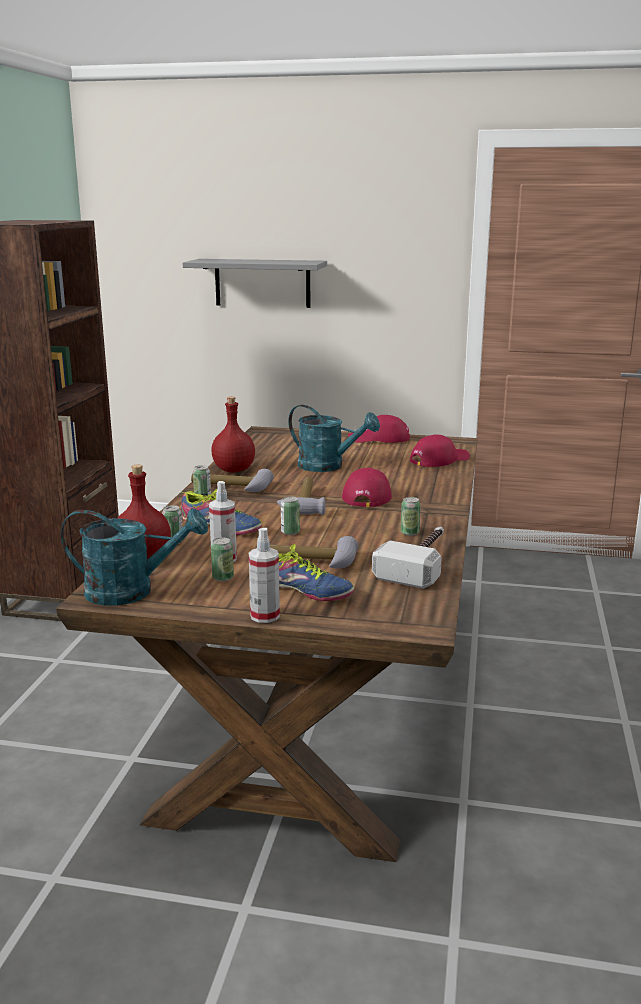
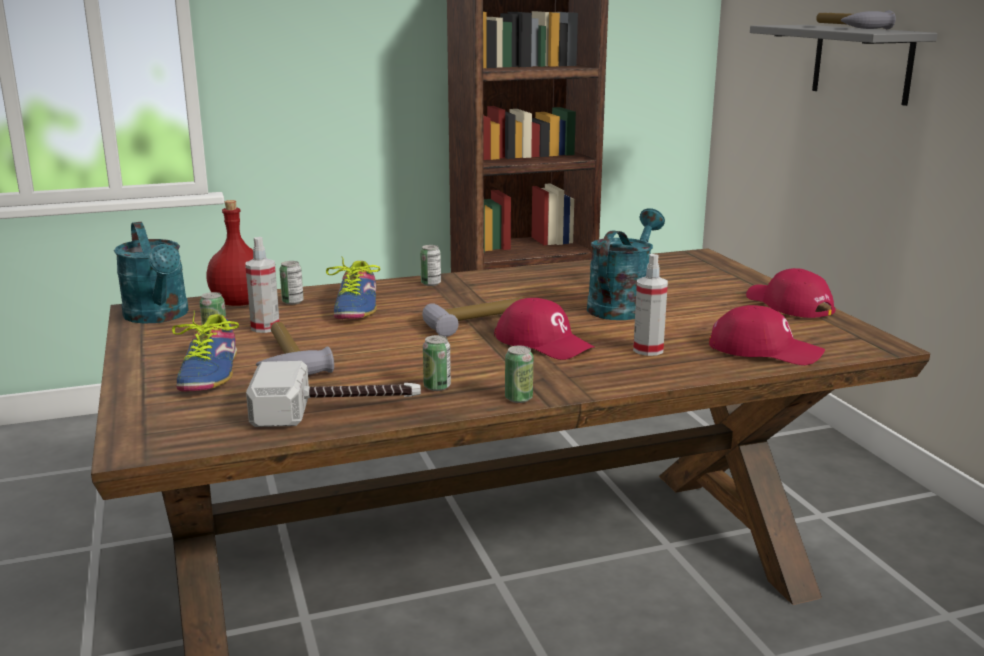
camera: 60 degrees right, 0 degrees up
hammer [191,469,274,492] -> hammer moved to [816,10,896,29]
red bottle [211,397,255,472] -> none
spray bottle [249,528,280,623] -> spray bottle moved to [633,254,668,356]
can [281,496,300,535] -> can moved to [505,346,533,403]
turquoise watering can [288,405,380,472] -> turquoise watering can turned 150 degrees counterclockwise [587,208,665,320]
red cap [342,468,392,507] -> red cap turned 60 degrees clockwise [494,298,595,360]

